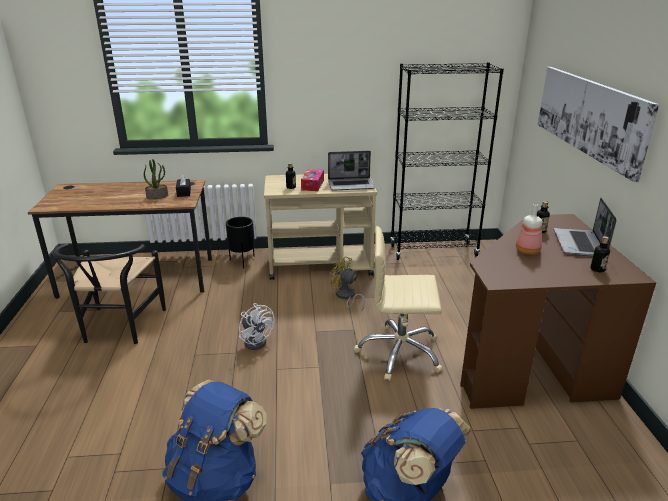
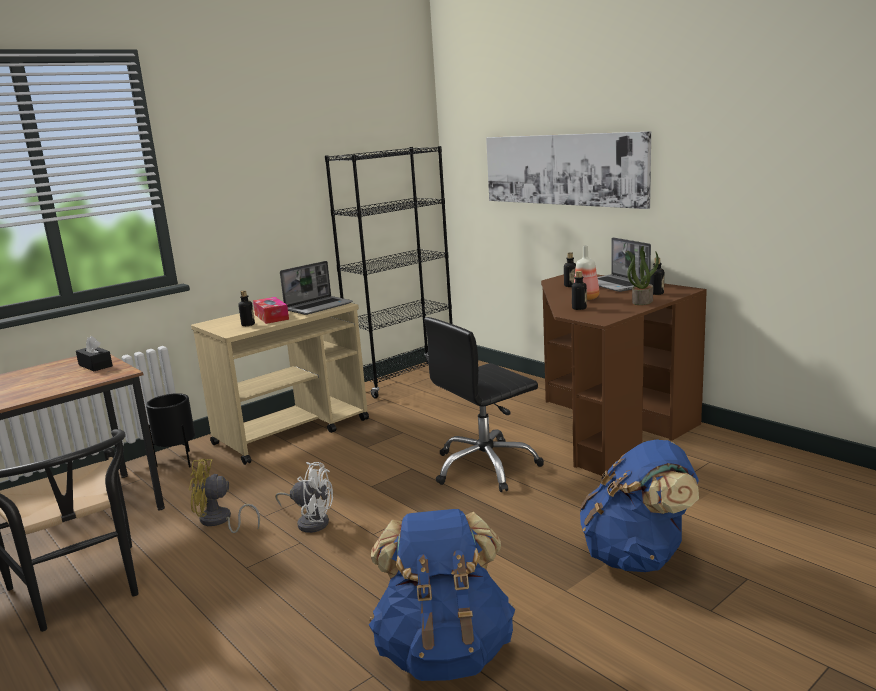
camera: 35 degrees left, 10 degrees down
potted plant [144,159,168,199] -> potted plant moved to [627,246,659,305]
yellow fan [330,256,365,312] -> yellow fan moved to [189,459,260,533]
beige office chair [354,226,443,381] -> black office chair [424,317,544,492]
none -> bottle [572,271,587,310]

